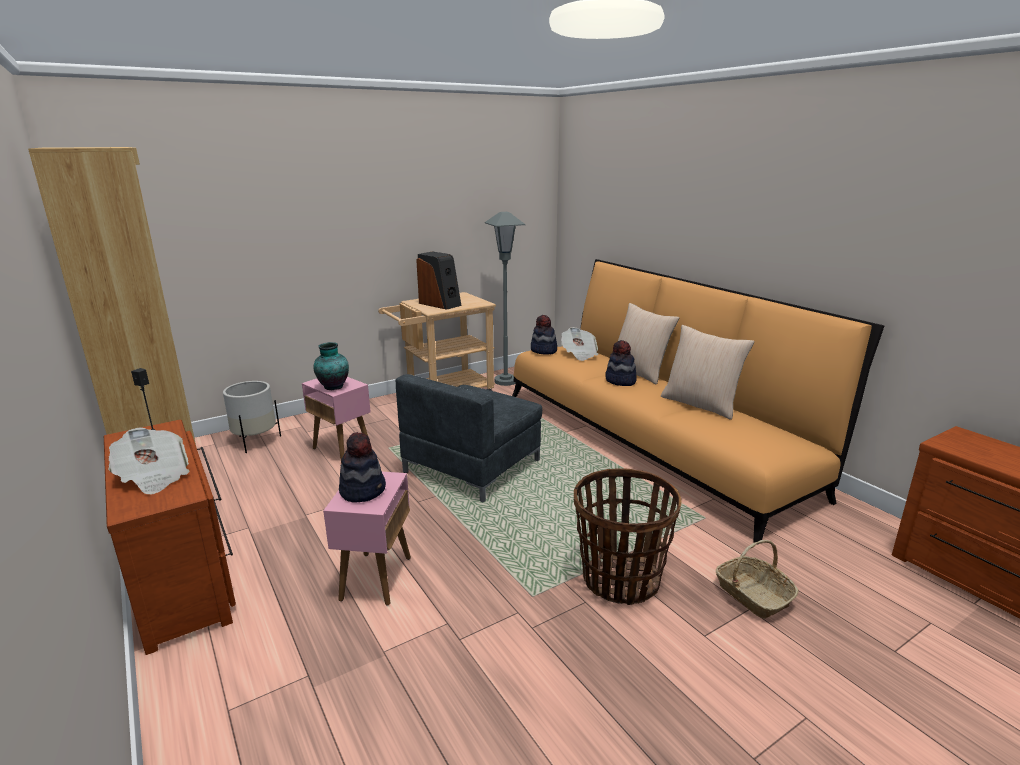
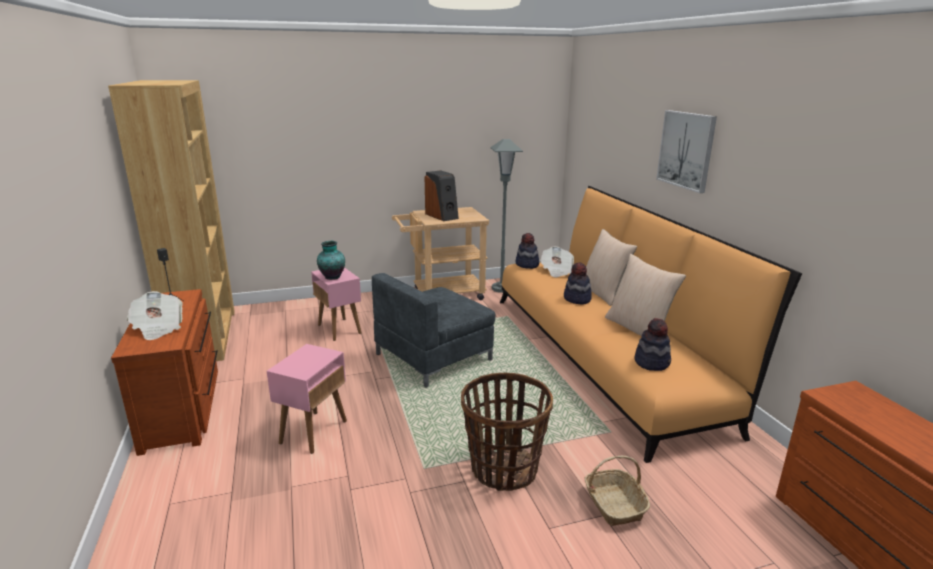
camera: 15 degrees right, 0 degrees up
white planter [223,381,281,453] -> none
hat [339,432,386,503] -> hat moved to [634,318,671,371]
none -> picture [656,110,717,193]

